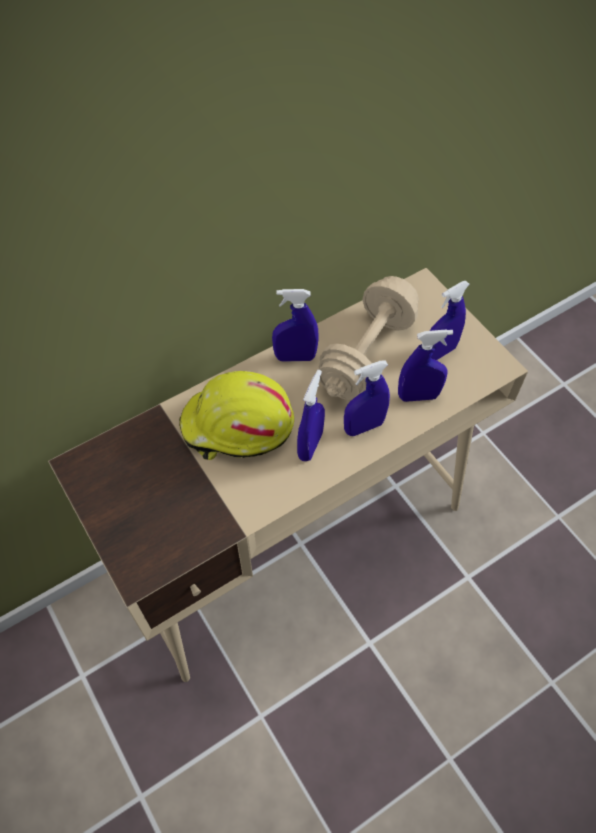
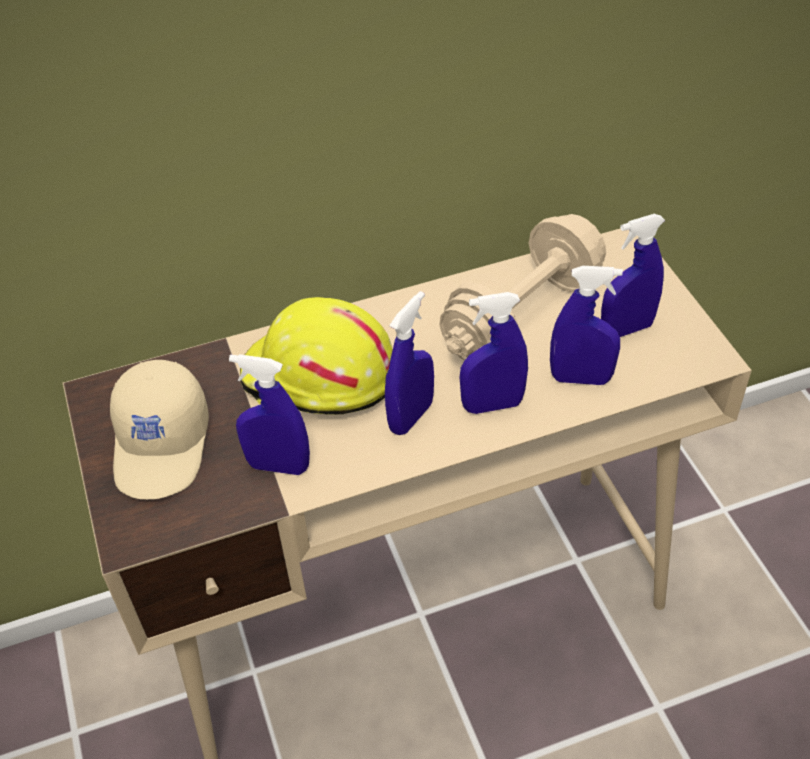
camera: 15 degrees right, 10 degrees down
blue spray bottle [272,289,319,362] -> blue spray bottle moved to [229,354,310,475]
none -> beige cap [110,360,209,499]

